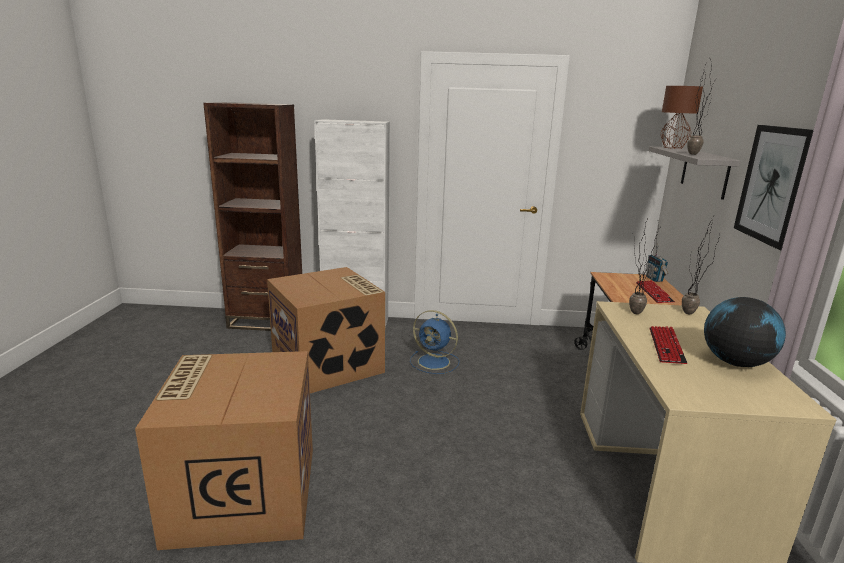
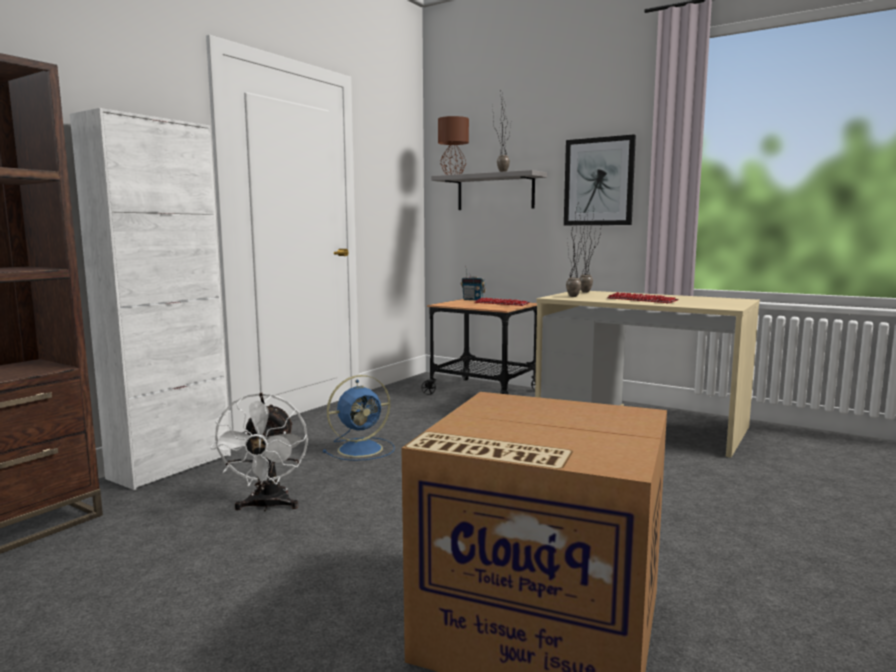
camera: 60 degrees left, 10 degrees down
cardboard box [267,267,385,393] -> white fan [210,393,308,511]
globe [704,297,786,367] -> none

